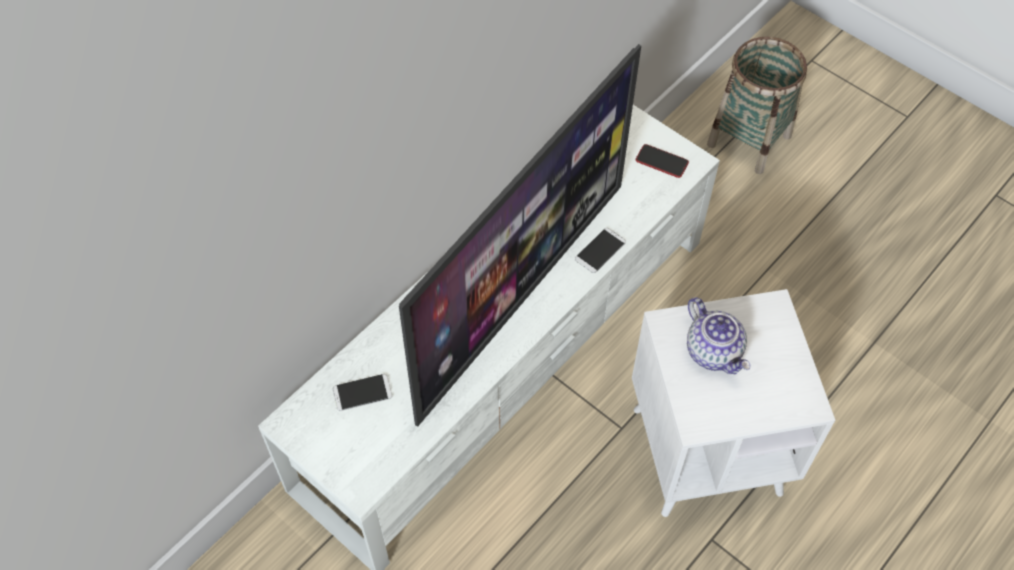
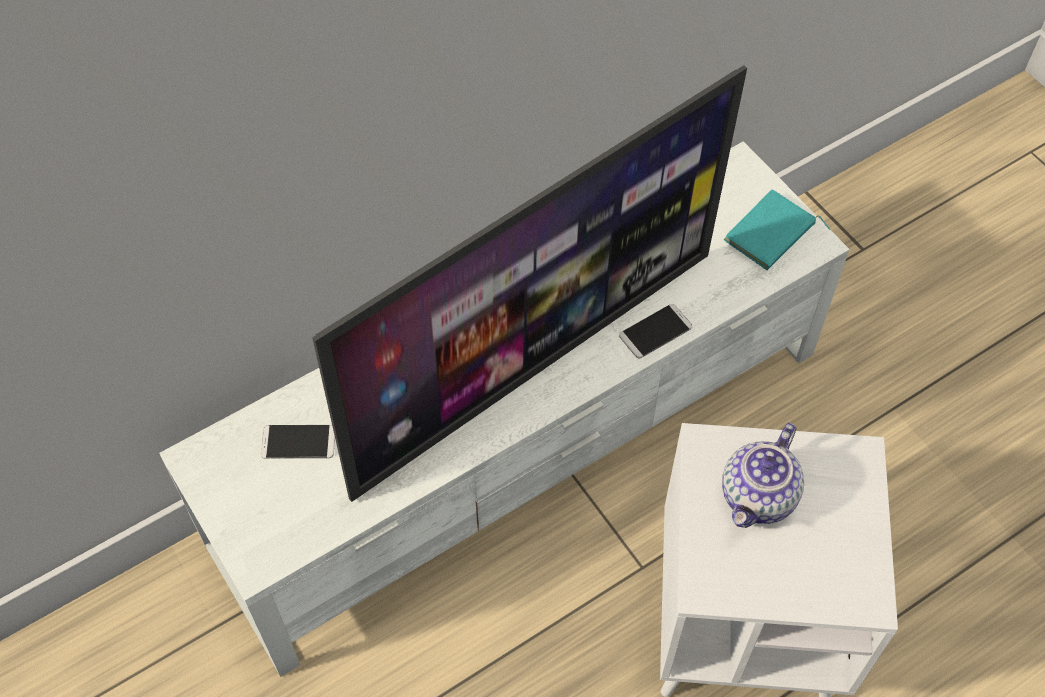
camera: 15 degrees right, 0 degrees up
phone [636,144,689,178] -> turquoise book [724,190,831,270]
teapot [687,297,750,374] -> teapot turned 45 degrees clockwise [722,423,804,528]
basket [707,37,807,174] -> none

